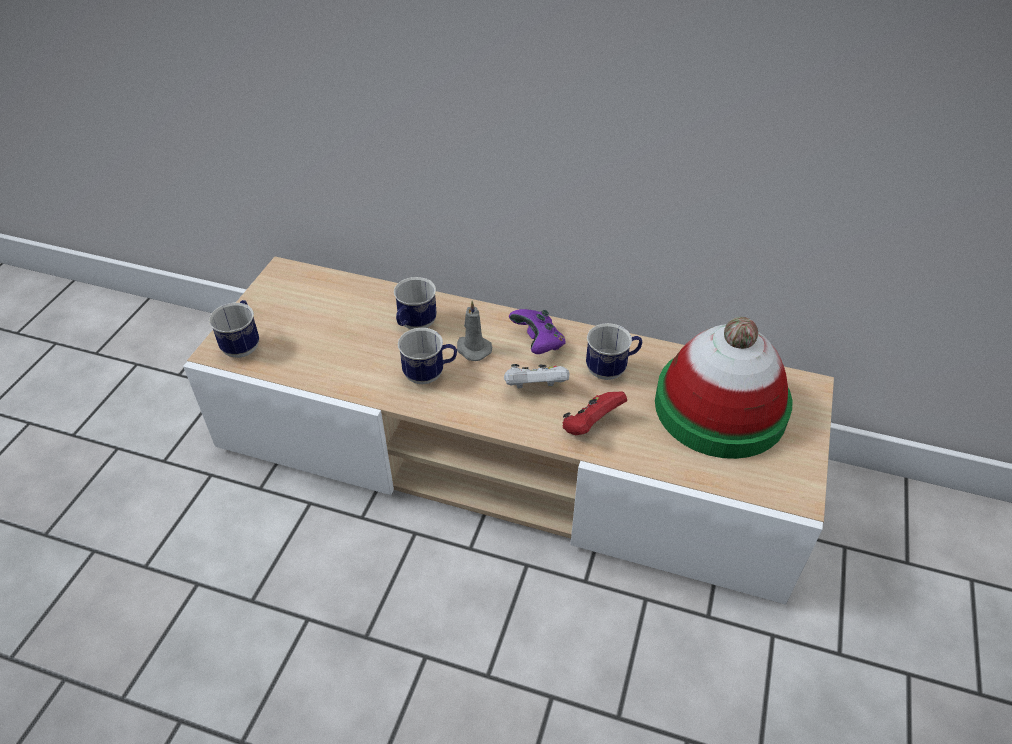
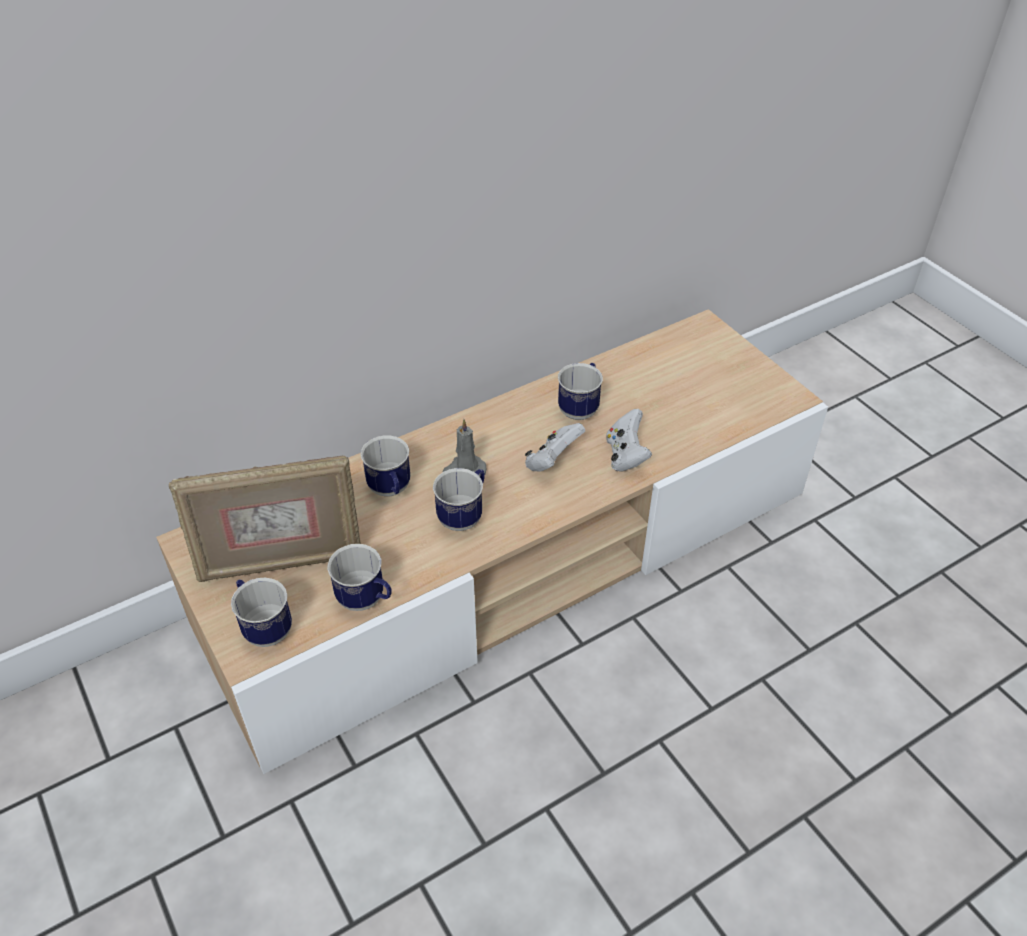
camera: 50 degrees left, 0 degrees up
purple game controller [509,309,566,354] -> none
red game controller [563,392,627,436] -> white game controller [606,409,652,472]
hat [655,317,792,459] -> none
none -> picture frame [169,456,361,582]
none -> mug [327,544,391,611]

